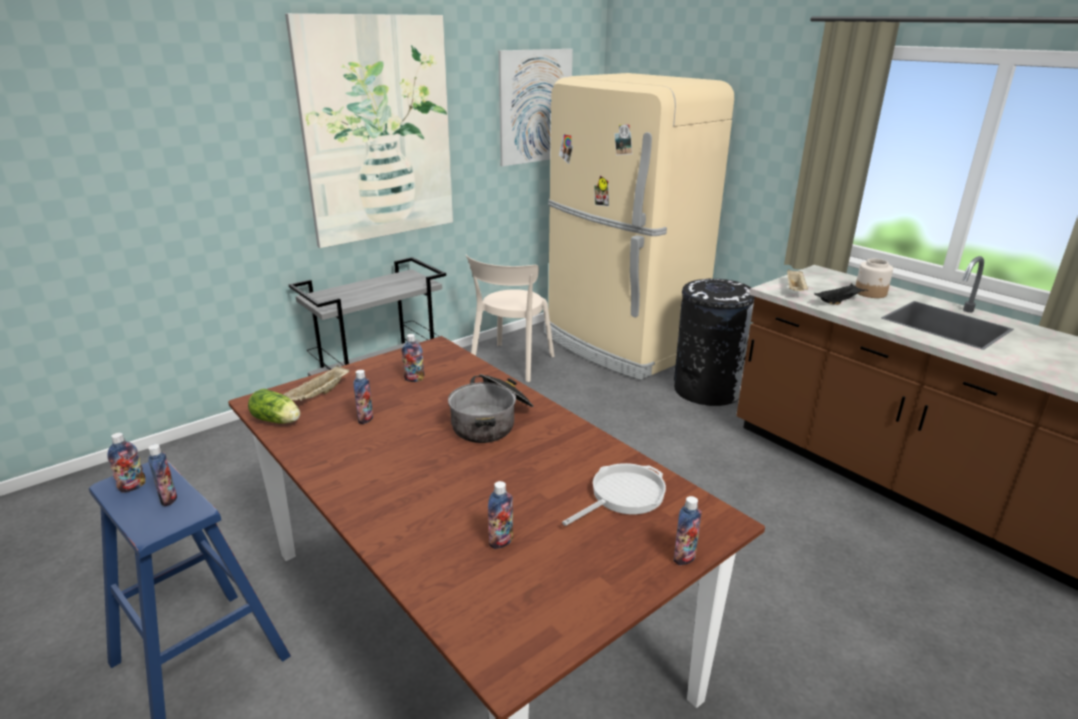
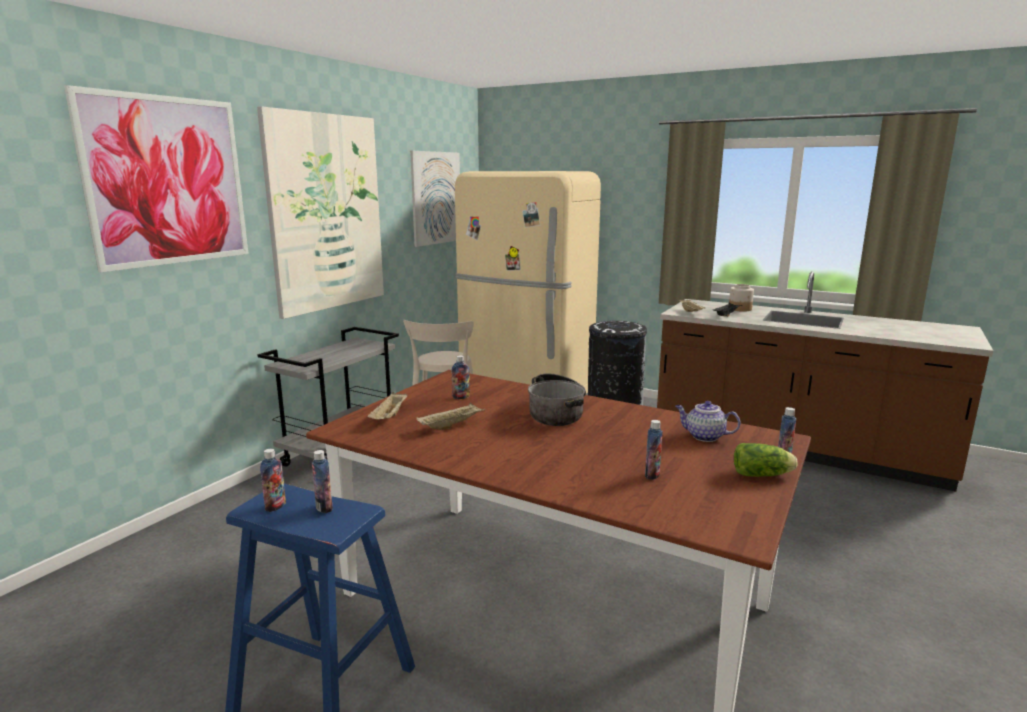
camera: 20 degrees left, 10 degrees down
lettuce [248,389,300,424] -> lettuce moved to [734,443,798,477]
bottle [353,370,373,424] -> beige tray [416,402,484,430]
frying pan [562,463,666,526] -> teapot [675,401,740,442]
none -> picture [64,85,249,272]

